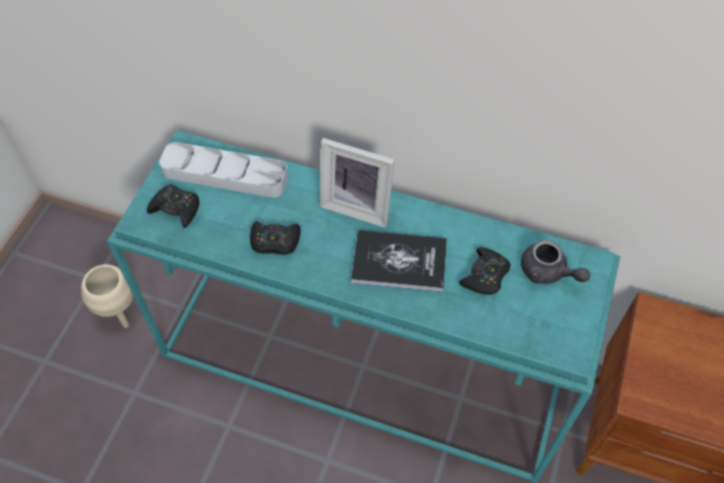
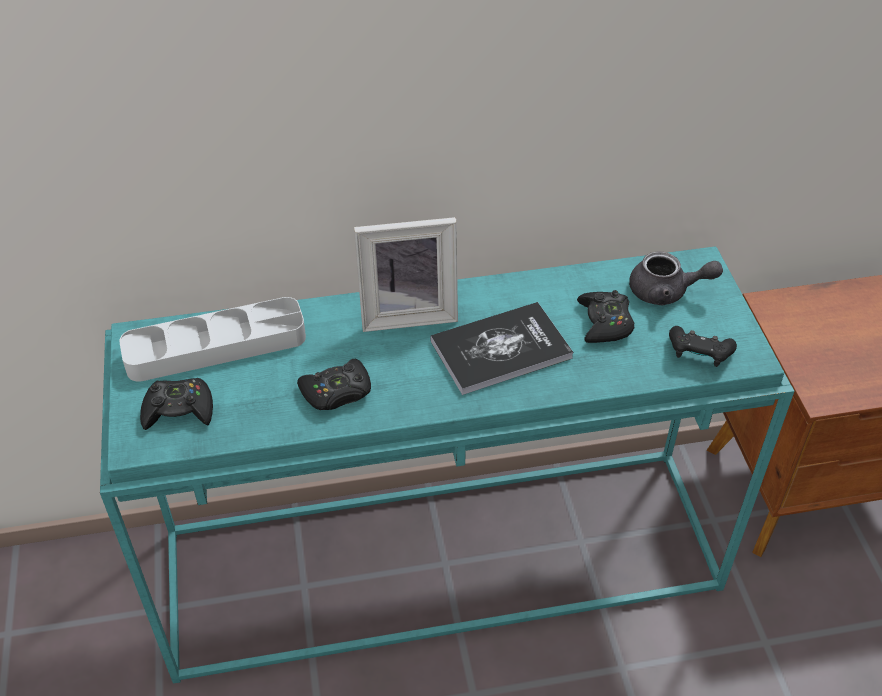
camera: 30 degrees left, 10 degrees down
beige planter [81,264,133,328] -> none
none -> black game controller [669,326,737,367]

